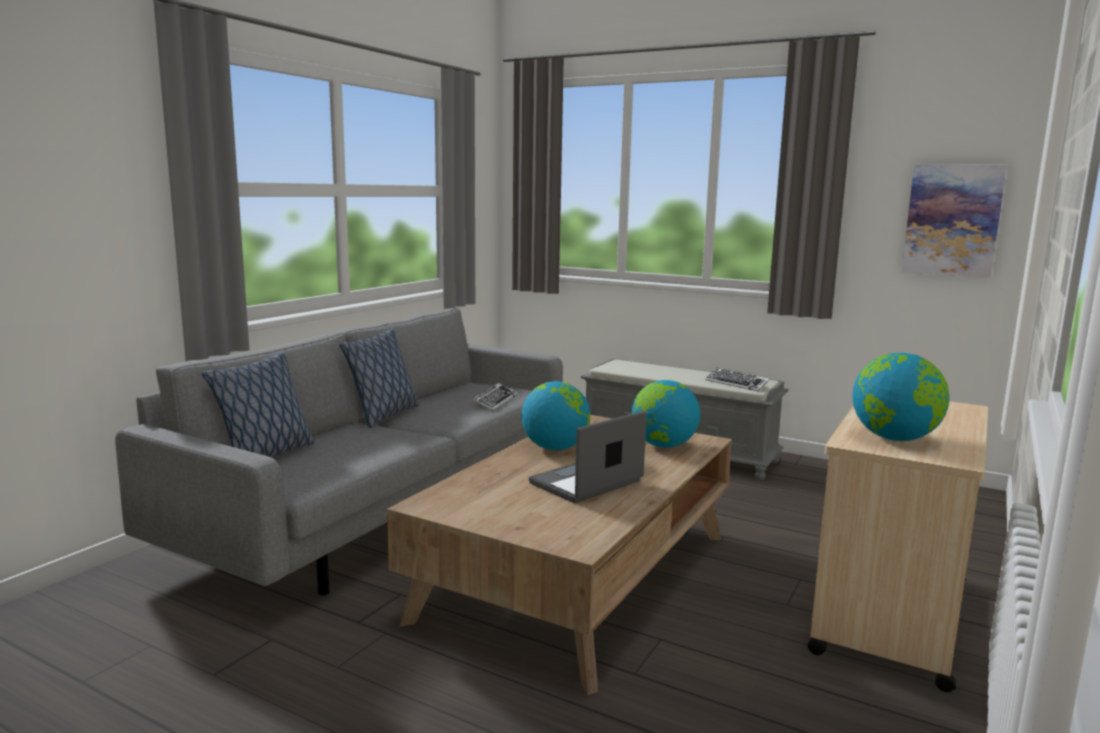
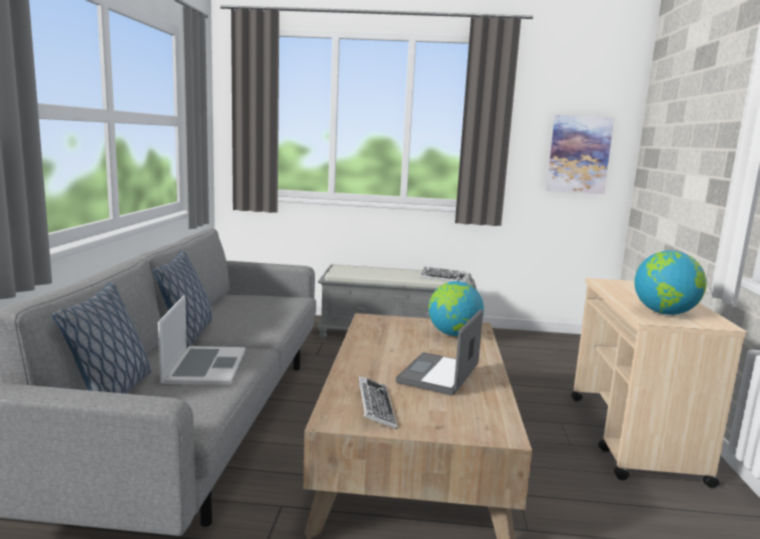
camera: 25 degrees left, 0 degrees up
keyboard [472,383,517,411] -> keyboard moved to [358,376,397,429]
globe [521,381,590,450] -> none
none -> laptop [158,295,245,385]

